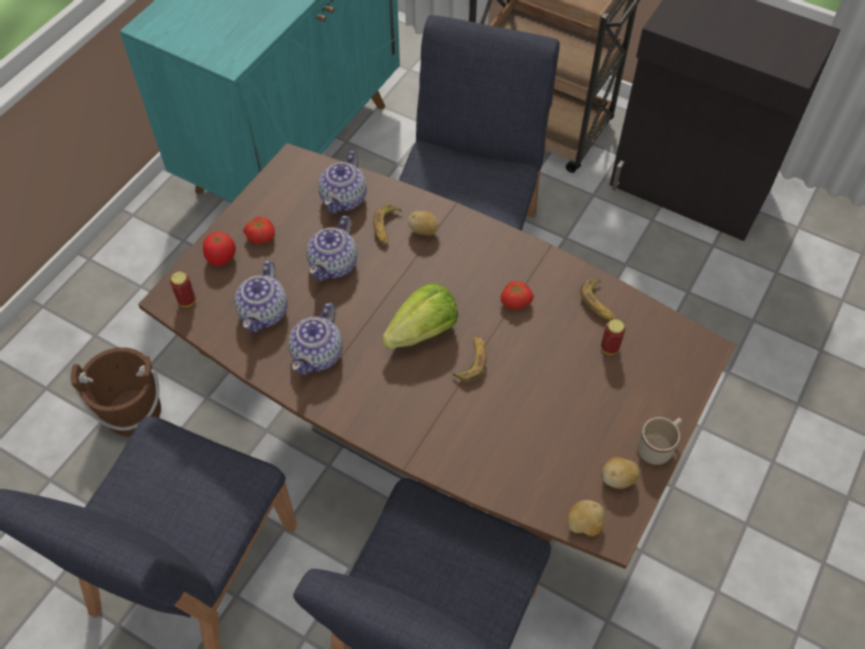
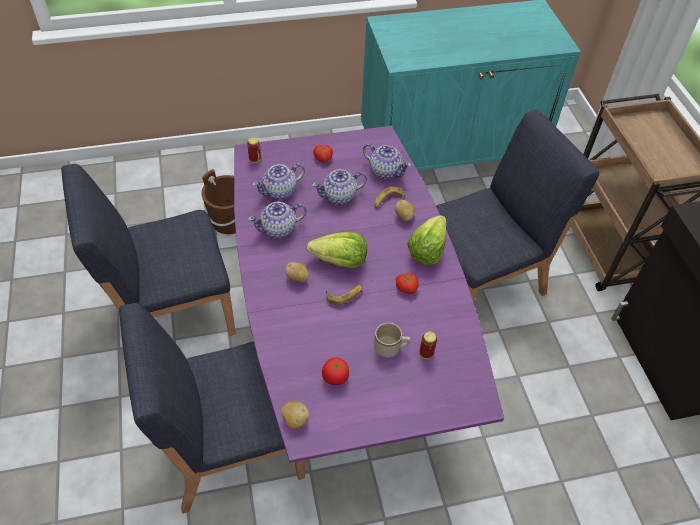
camera: 45 degrees right, 5 degrees down
brown dining table [138,143,735,569] -> purple dining table [234,126,504,463]
tomato [203,232,236,266] -> tomato moved to [322,358,349,385]
teapot [318,151,367,214] -> teapot turned 120 degrees counterclockwise [363,143,411,180]
banana [580,279,616,320] -> none
potato [601,457,639,489] -> potato moved to [285,262,309,283]
beige mug [637,417,682,465] -> beige mug moved to [374,323,411,357]
none -> lettuce [407,215,446,265]

